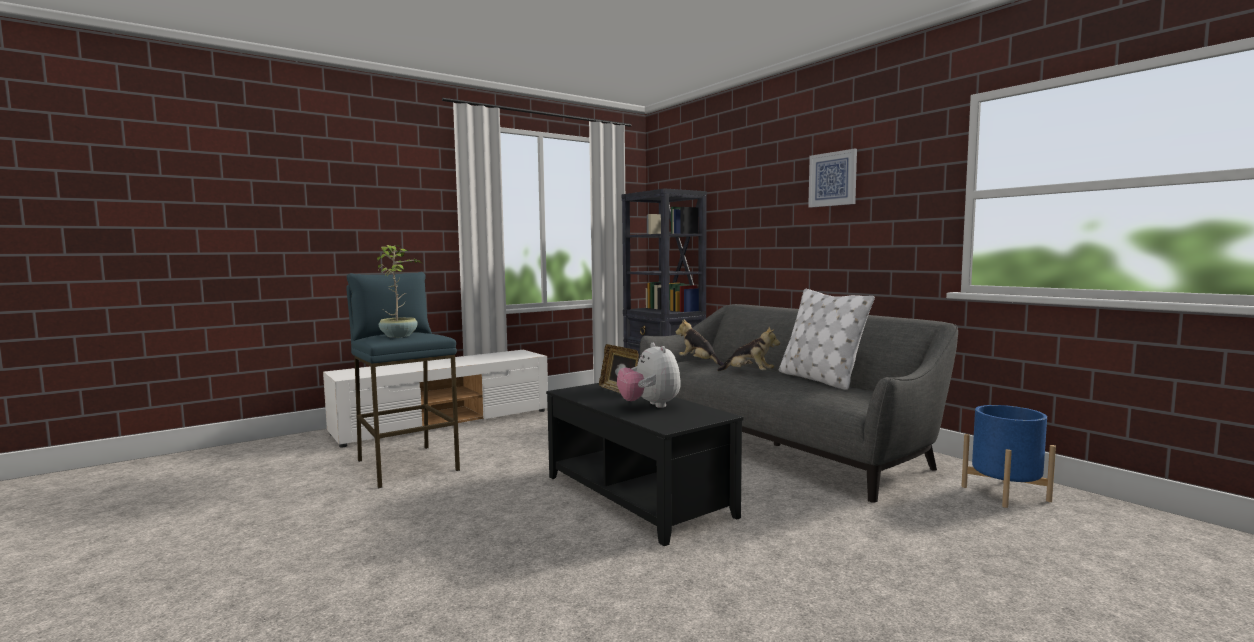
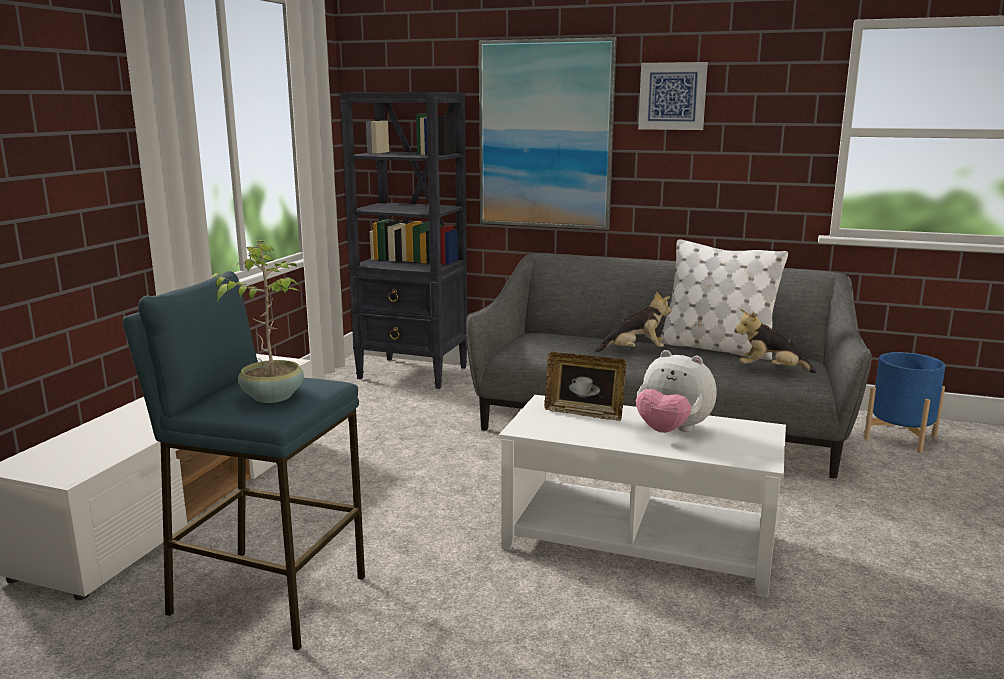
camera: 35 degrees left, 10 degrees up
black coffee table [546,383,743,546] -> white coffee table [499,395,786,598]
plush toy [676,319,724,366] -> plush toy moved to [734,309,817,373]
none -> picture [479,37,617,230]

